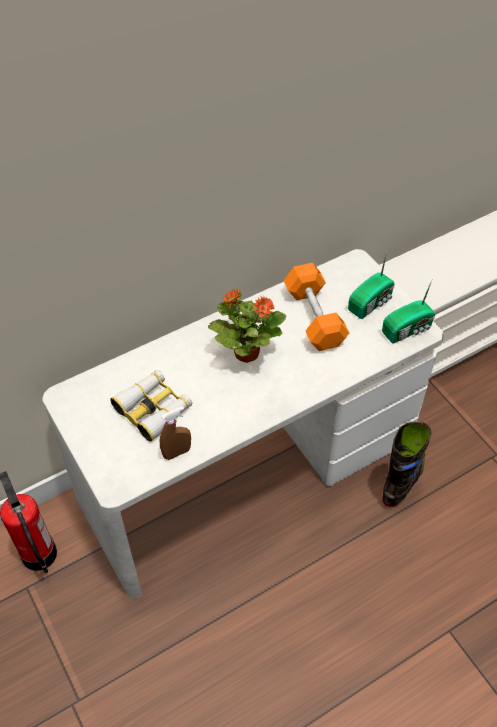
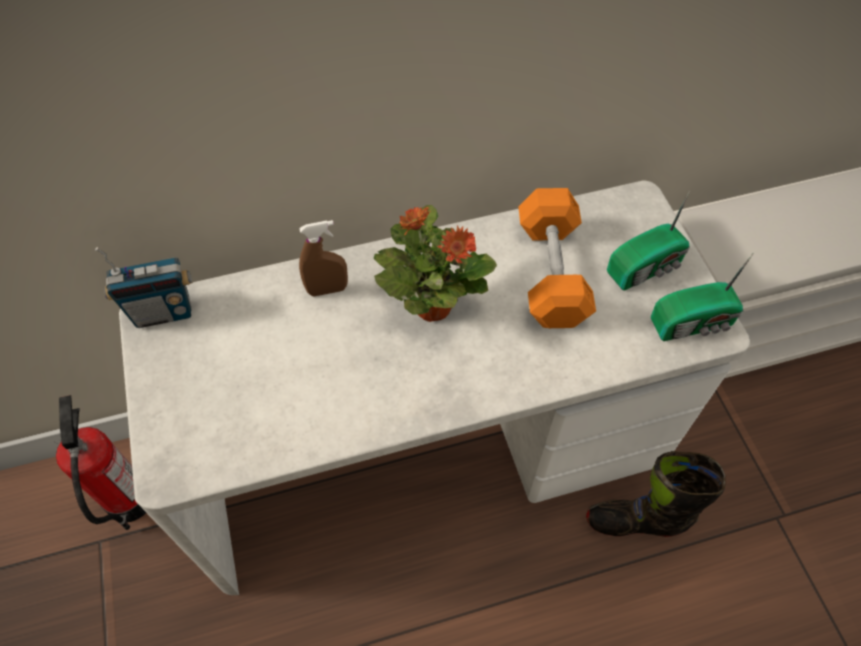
camera: 15 degrees right, 5 degrees up
binoculars [110,370,192,442] -> none
brown spray bottle [160,406,191,460] -> brown spray bottle moved to [299,220,348,296]
black boot [383,422,432,507] -> black boot turned 135 degrees counterclockwise [586,451,726,537]
none -> radio [95,247,193,328]

